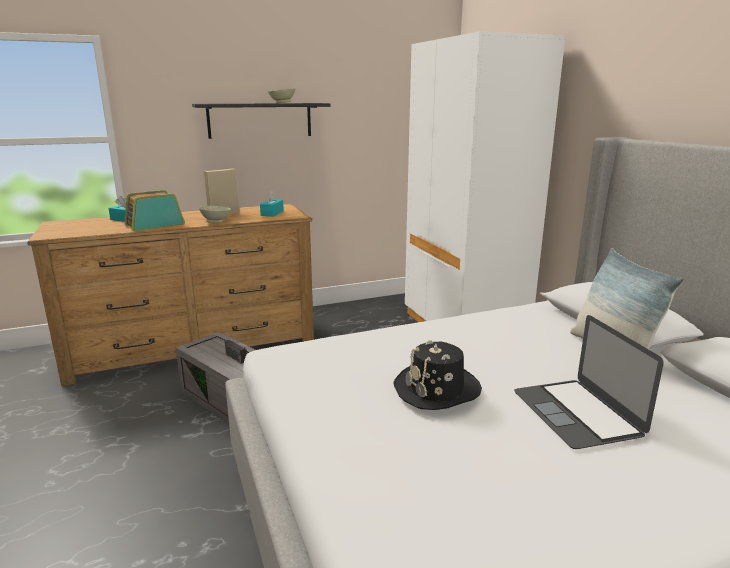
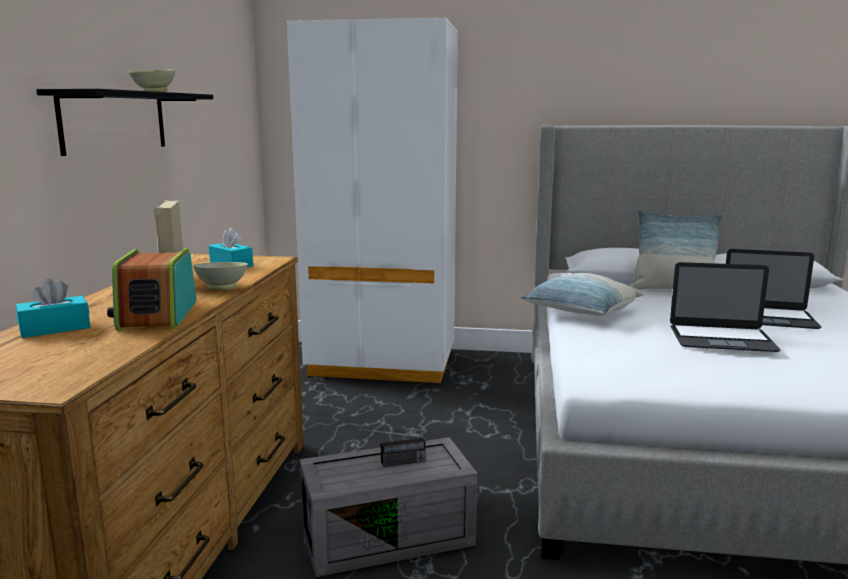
camera: 60 degrees left, 5 degrees down
black hat [393,340,482,410] -> laptop [670,262,781,352]
none -> pillow [520,273,644,316]

